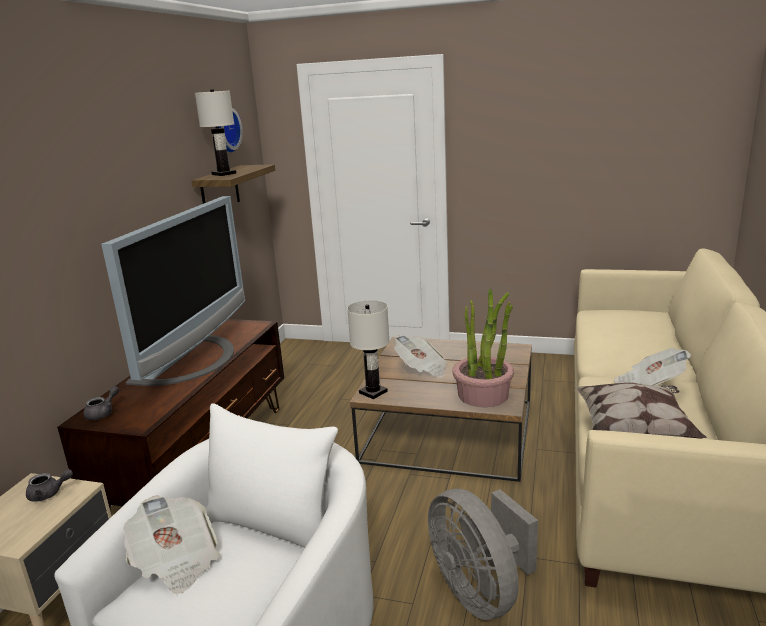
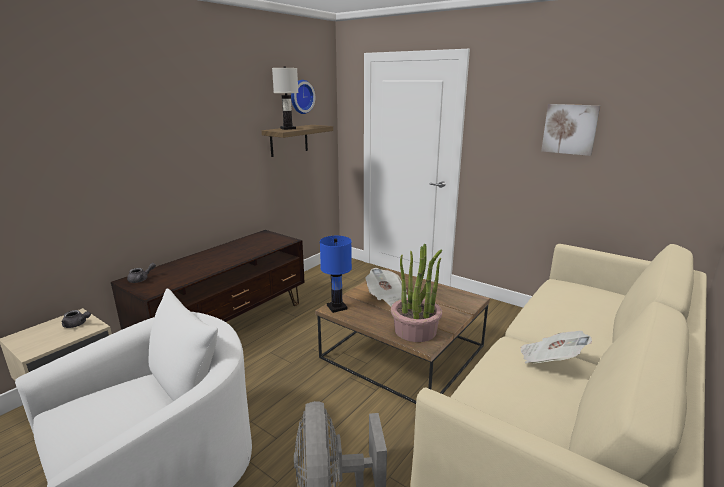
camera: 20 degrees right, 0 degrees up
television [101,196,245,386] -> none
newspaper [123,495,220,594] -> none
white table lamp [347,300,390,399] -> blue table lamp [320,236,352,313]
pillow [574,383,707,439] -> none
none -> picture [541,104,601,156]

